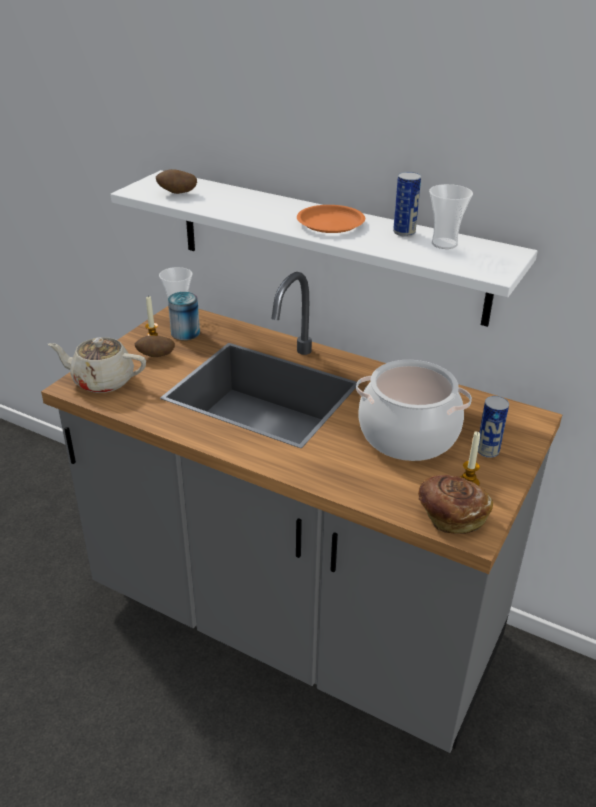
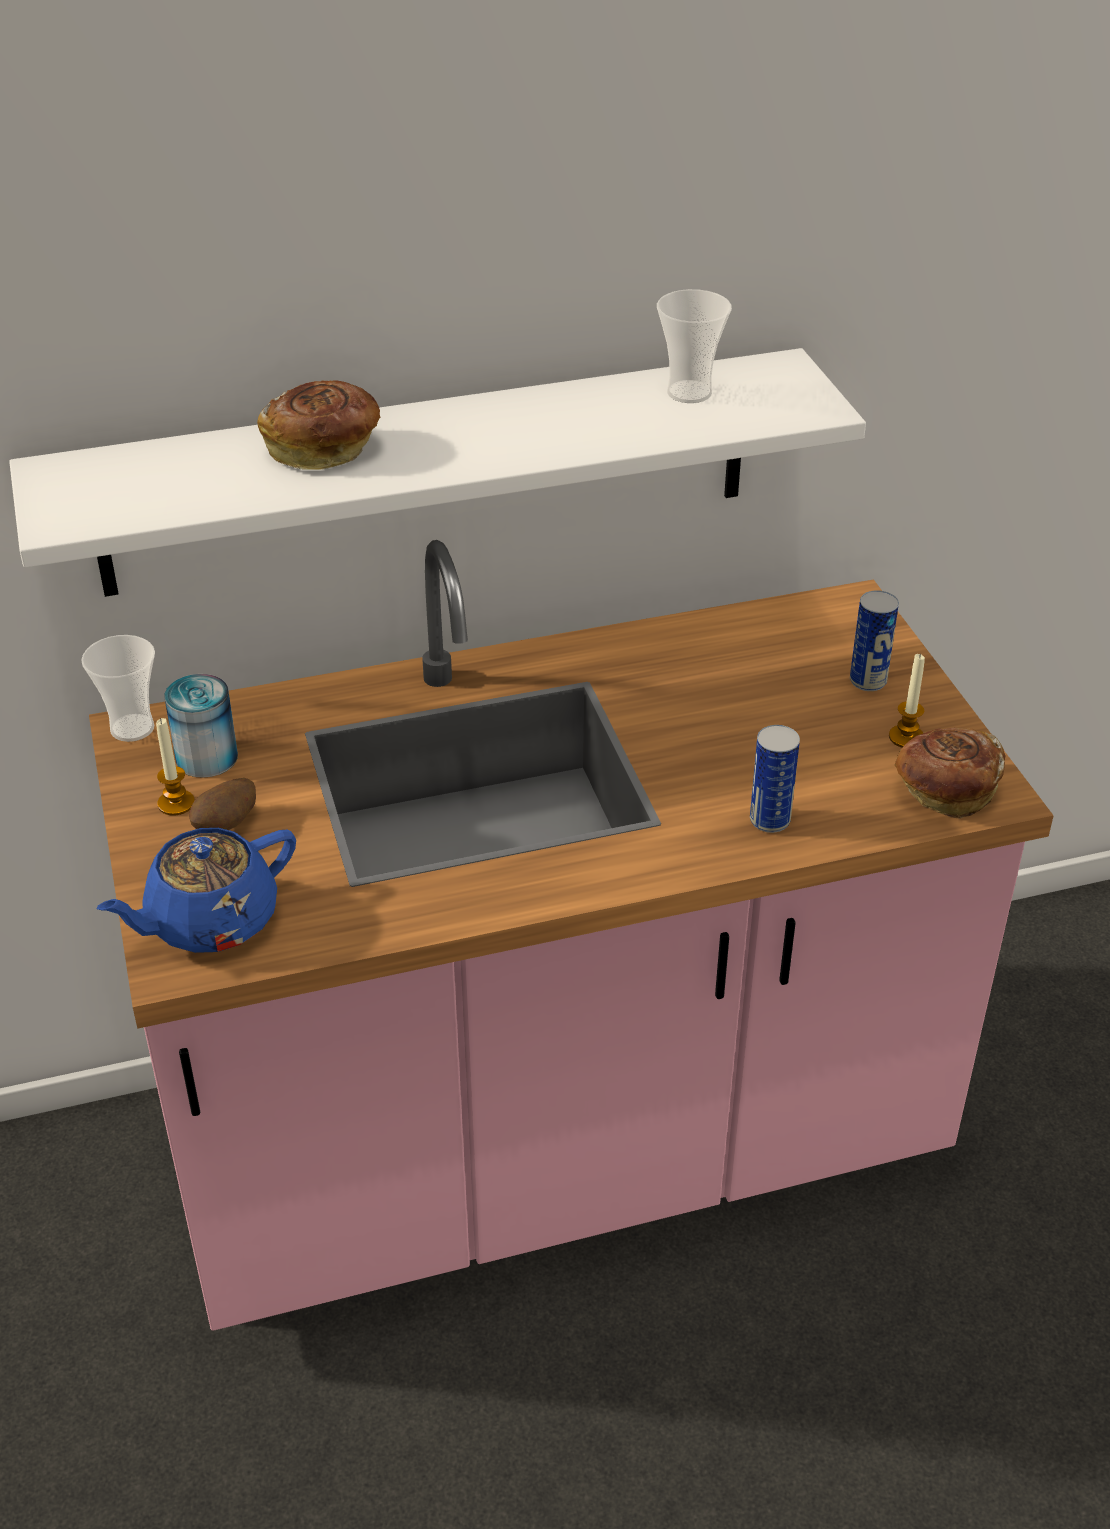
camera: 45 degrees left, 5 degrees up
grey counter [41,272,562,753] -> pink counter [89,540,1054,1331]
beige teapot [48,337,146,393] -> blue teapot [97,828,296,953]
potato [156,169,197,194] -> none
orange plate [297,205,365,233] -> none
cooking pot [356,360,472,461] -> none
can [393,172,421,237] -> can moved to [750,725,800,833]
none -> bread [257,380,380,470]

